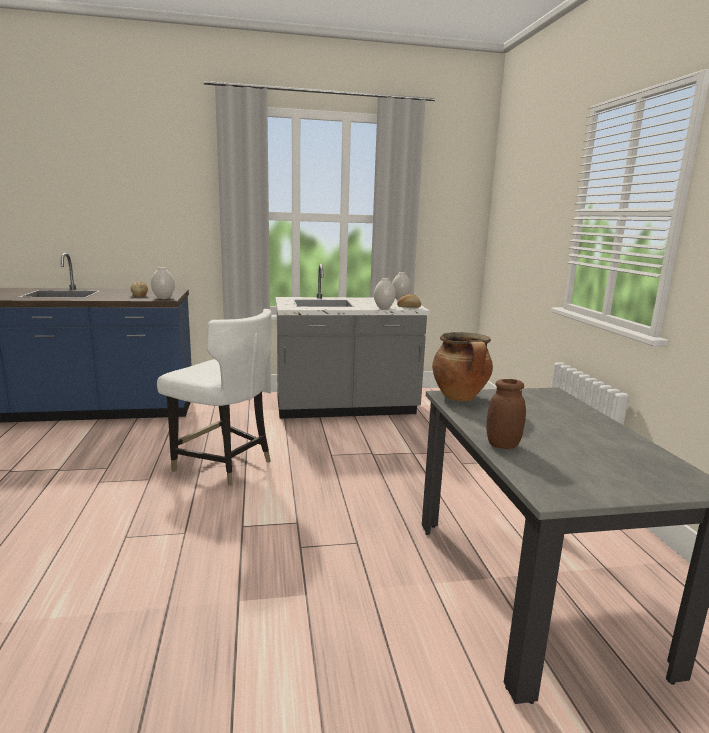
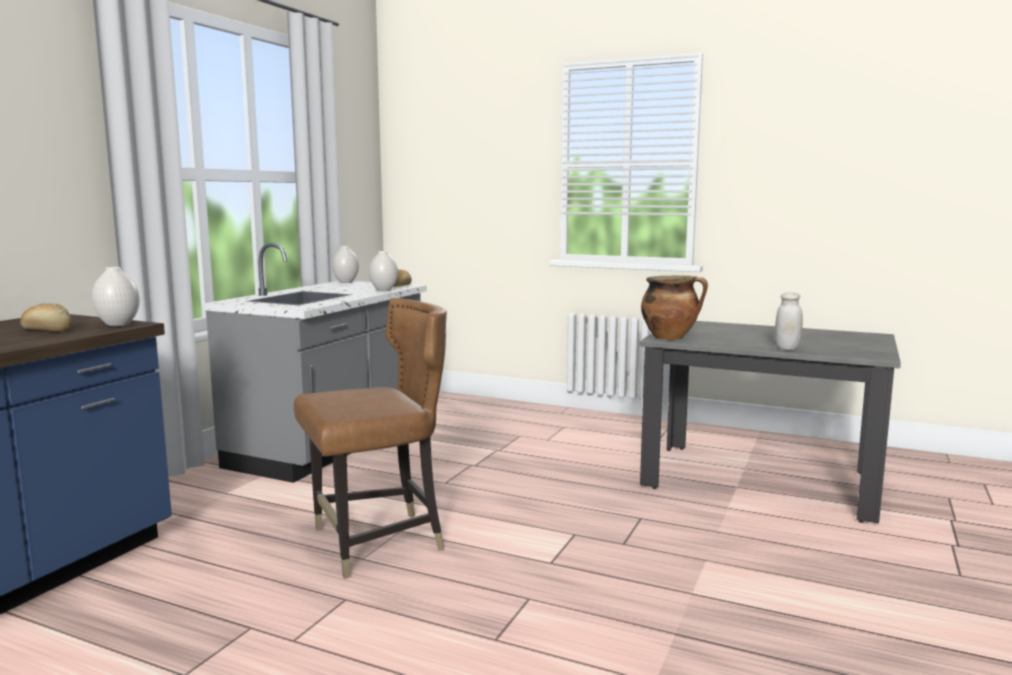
camera: 55 degrees left, 5 degrees down
white chair [157,309,271,486] -> brown chair [294,298,447,579]
brown jar [486,379,526,449] -> white jar [775,292,803,350]

